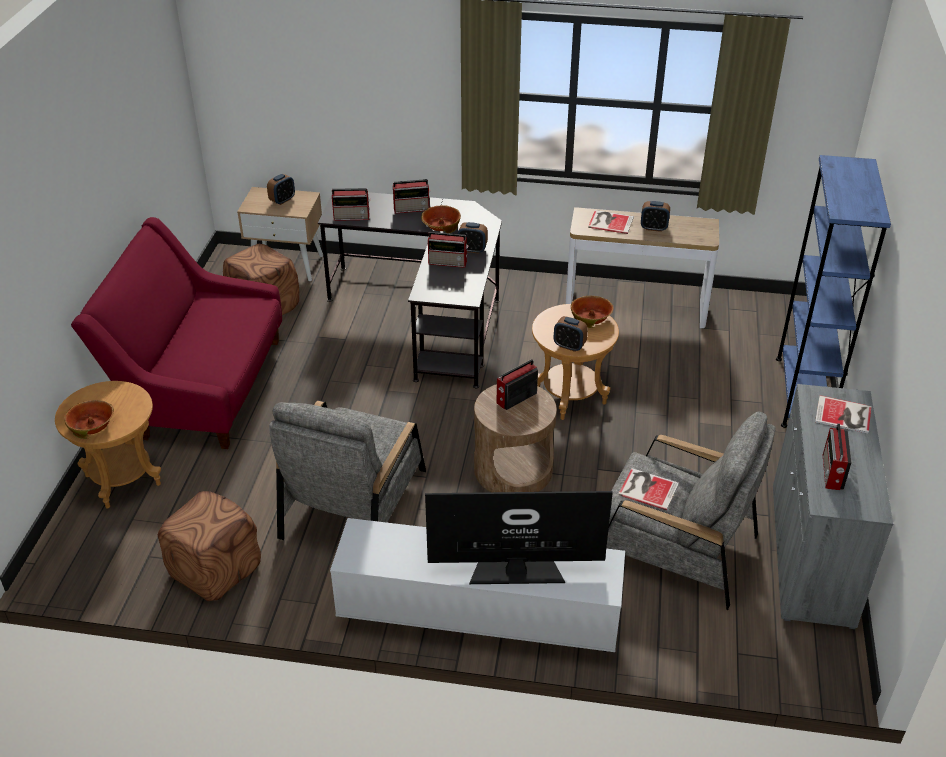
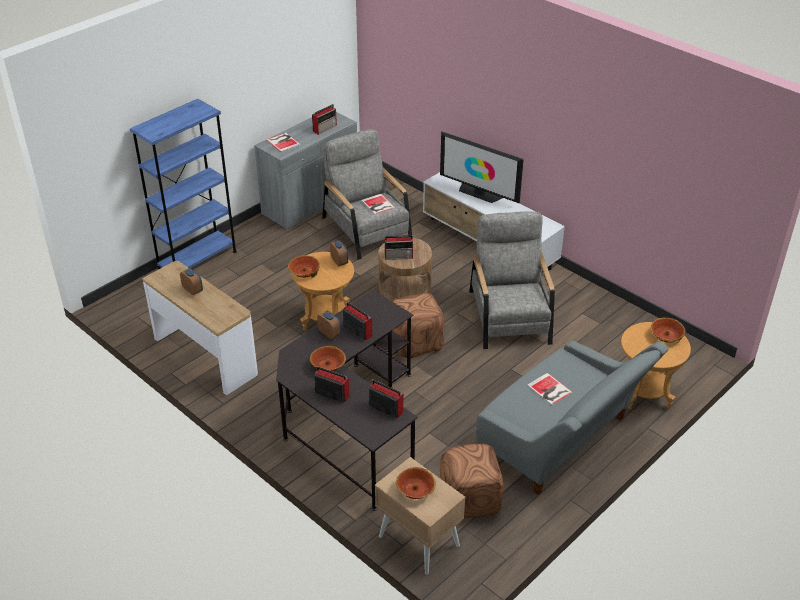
camera: 145 degrees left, 0 degrees up
red sofa [71,217,282,449] -> grey sofa [476,341,669,495]
brown ottoman [158,491,261,601] -> brown ottoman moved to [392,293,445,358]
alarm clock [267,174,295,205] -> bowl [396,467,436,499]
grey armchair [269,400,426,540] -> grey armchair turned 60 degrees counterclockwise [469,211,555,349]
book [588,210,634,234] -> book moved to [527,373,573,405]

